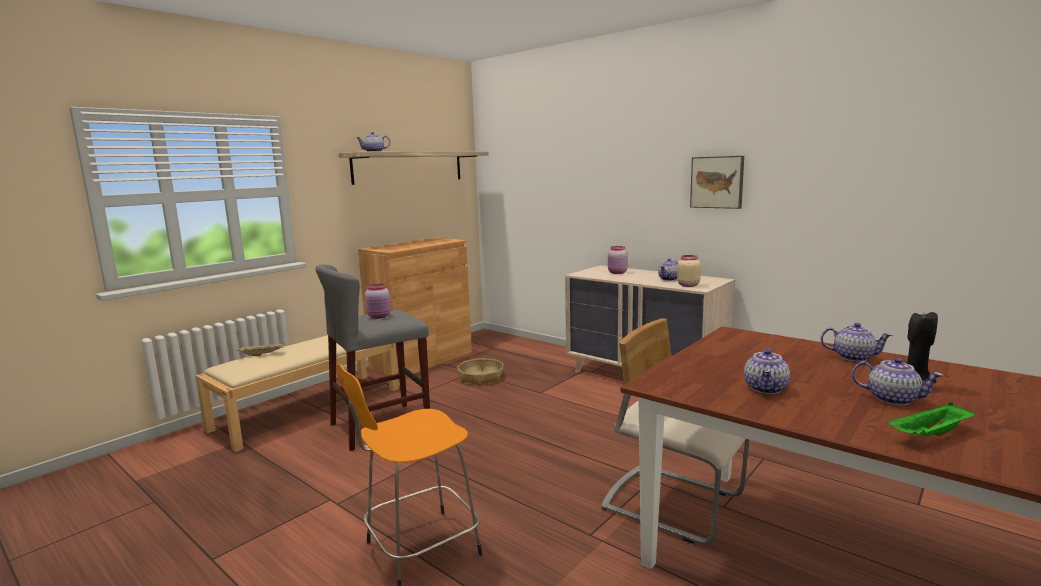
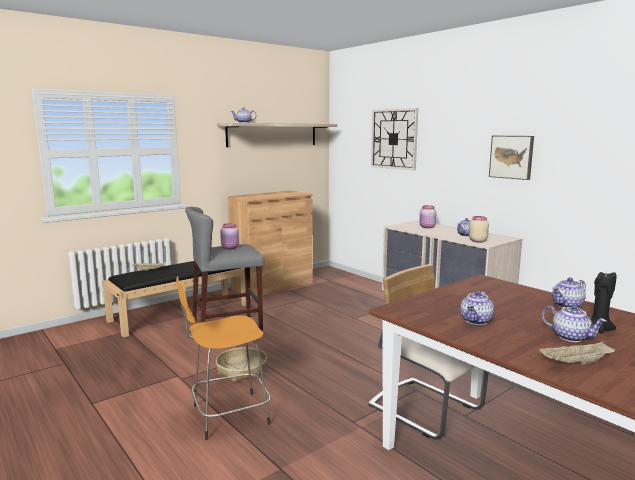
camera: 10 degrees right, 0 degrees up
beige bench [195,335,399,452] -> black bench [102,261,246,337]
basket [457,358,503,386] -> basket moved to [216,347,267,382]
teapot [821,323,893,362] -> teapot turned 120 degrees clockwise [552,277,586,308]
green tray [887,402,975,437] -> beige tray [539,342,615,365]
none -> wall clock [371,108,418,170]

